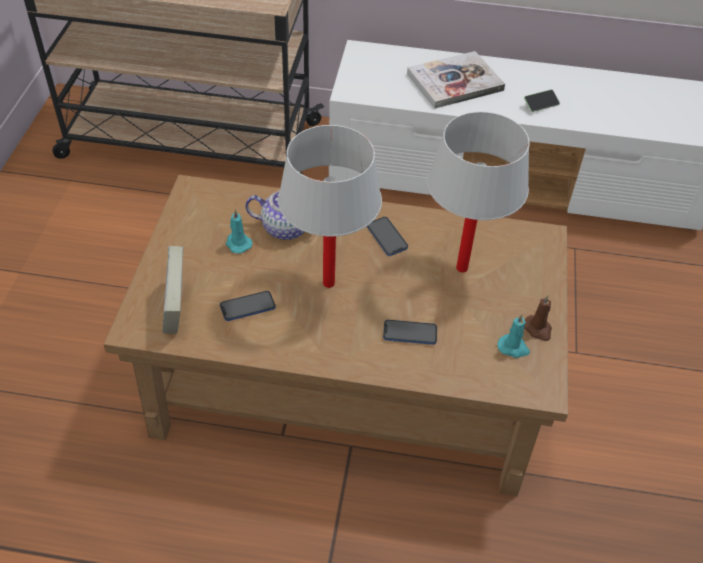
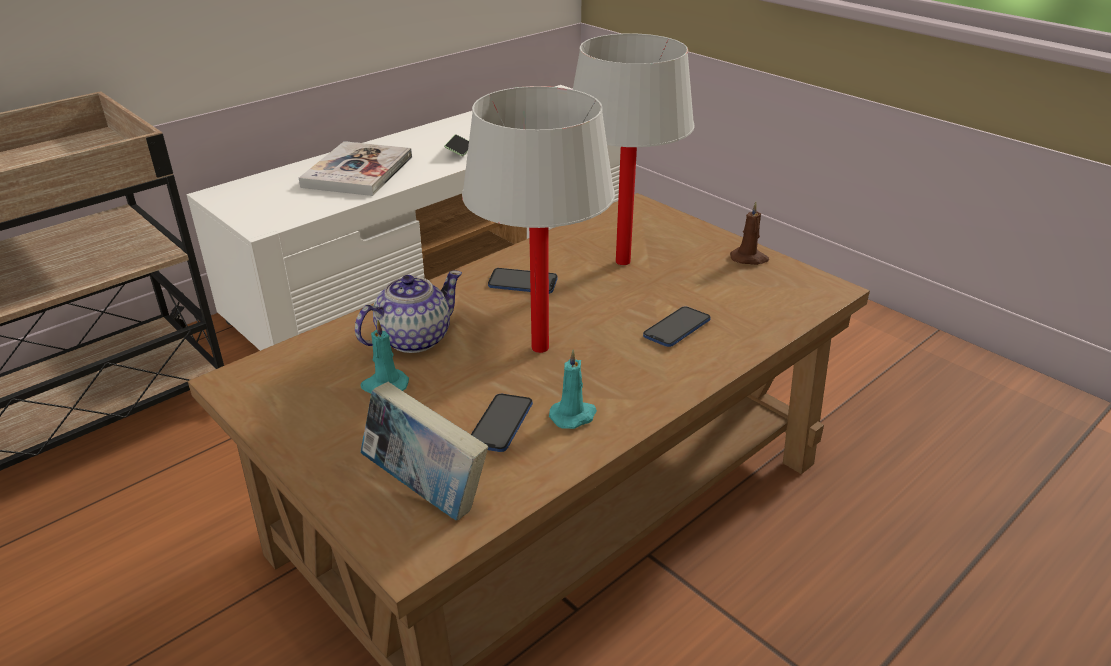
camera: 50 degrees left, 15 degrees down
turquoise candle [497,314,530,358] -> turquoise candle moved to [549,349,597,429]

